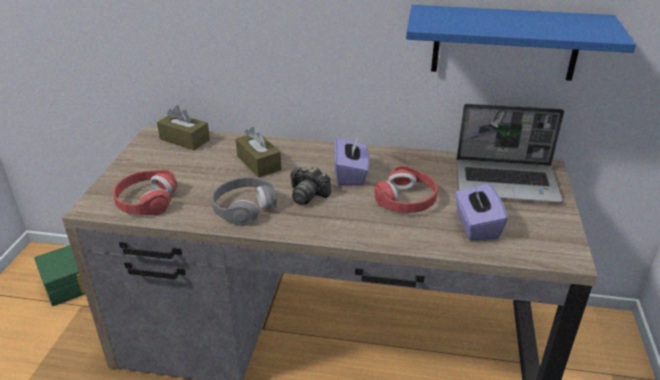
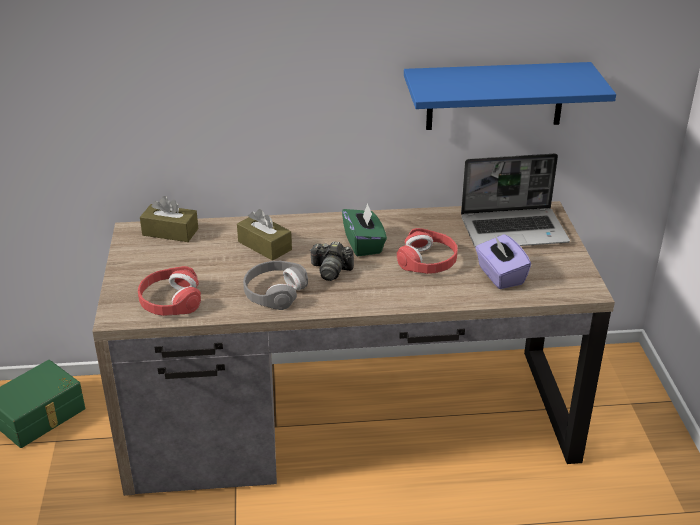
camera: 15 degrees left, 0 degrees up
purple tissue box [334,135,369,186] -> green tissue box [342,203,387,257]

